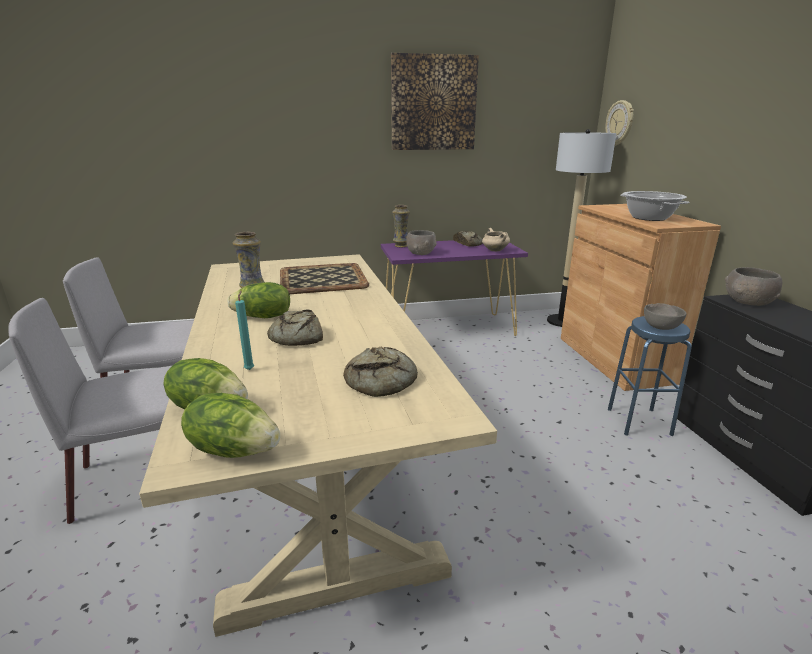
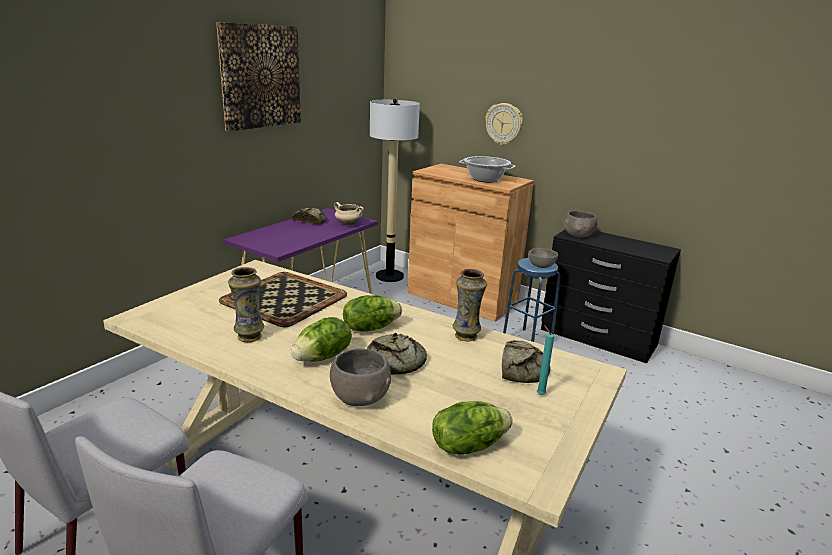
camera: 45 degrees left, 0 degrees up
lettuce [181,393,280,458] -> lettuce moved to [343,295,402,332]
turquoise candle [235,291,254,370] -> turquoise candle moved to [537,325,554,395]
vase [392,205,410,247] -> vase moved to [453,269,487,341]
grey bowl [406,230,437,255] -> grey bowl moved to [330,348,391,406]
wall clock [605,100,634,146] -> wall clock moved to [485,103,523,145]

